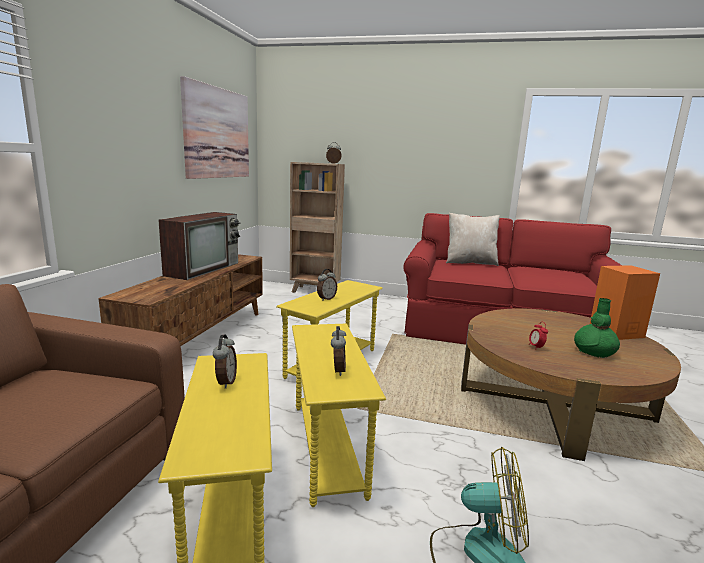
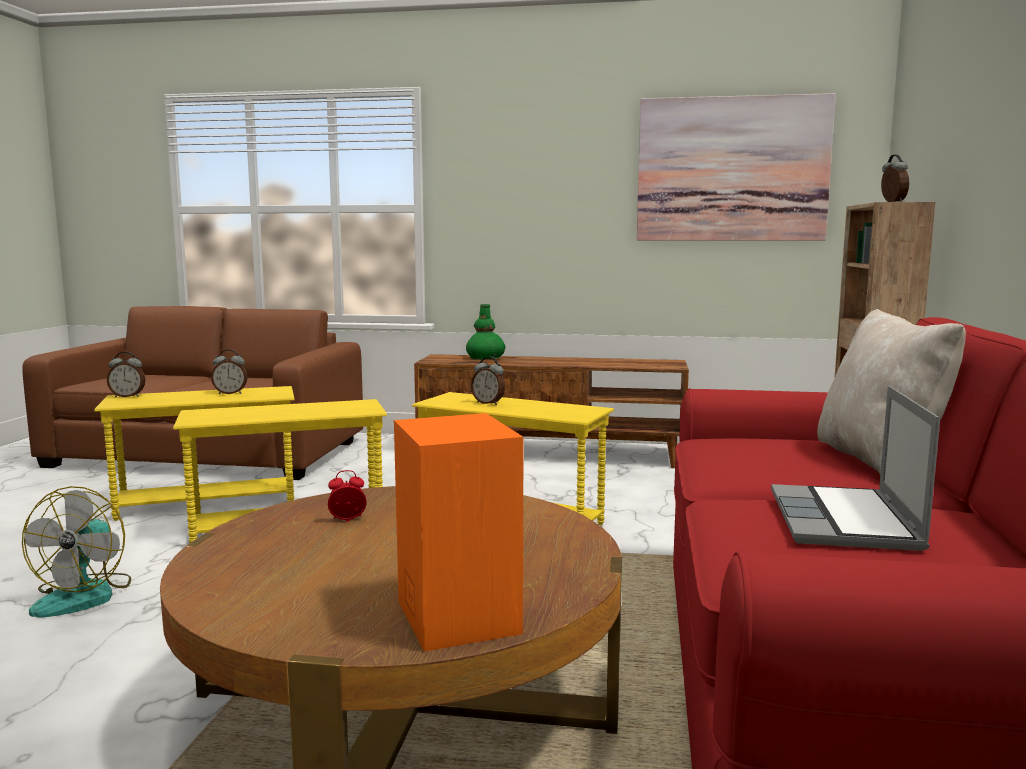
camera: 85 degrees right, 5 degrees down
television [158,212,240,280] -> none
alarm clock [331,326,346,376] -> alarm clock moved to [107,352,145,397]
green vase [574,298,620,358] -> green vase moved to [466,304,506,360]
none -> laptop [771,386,940,551]

